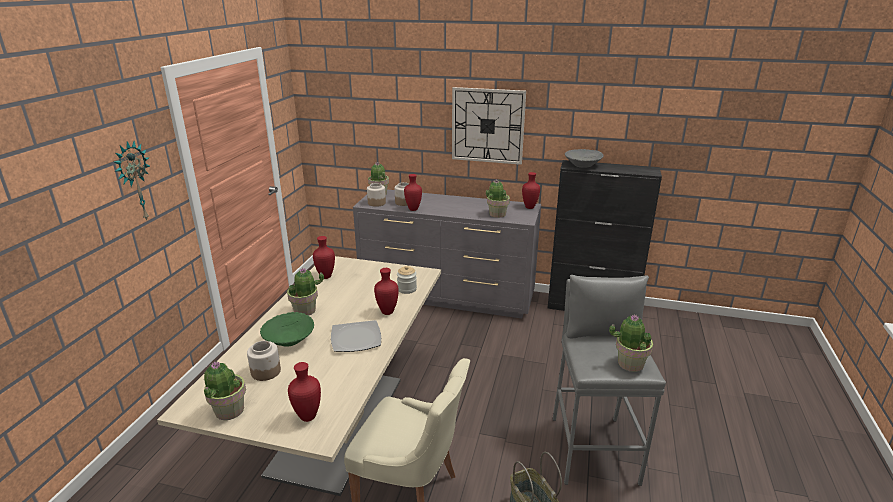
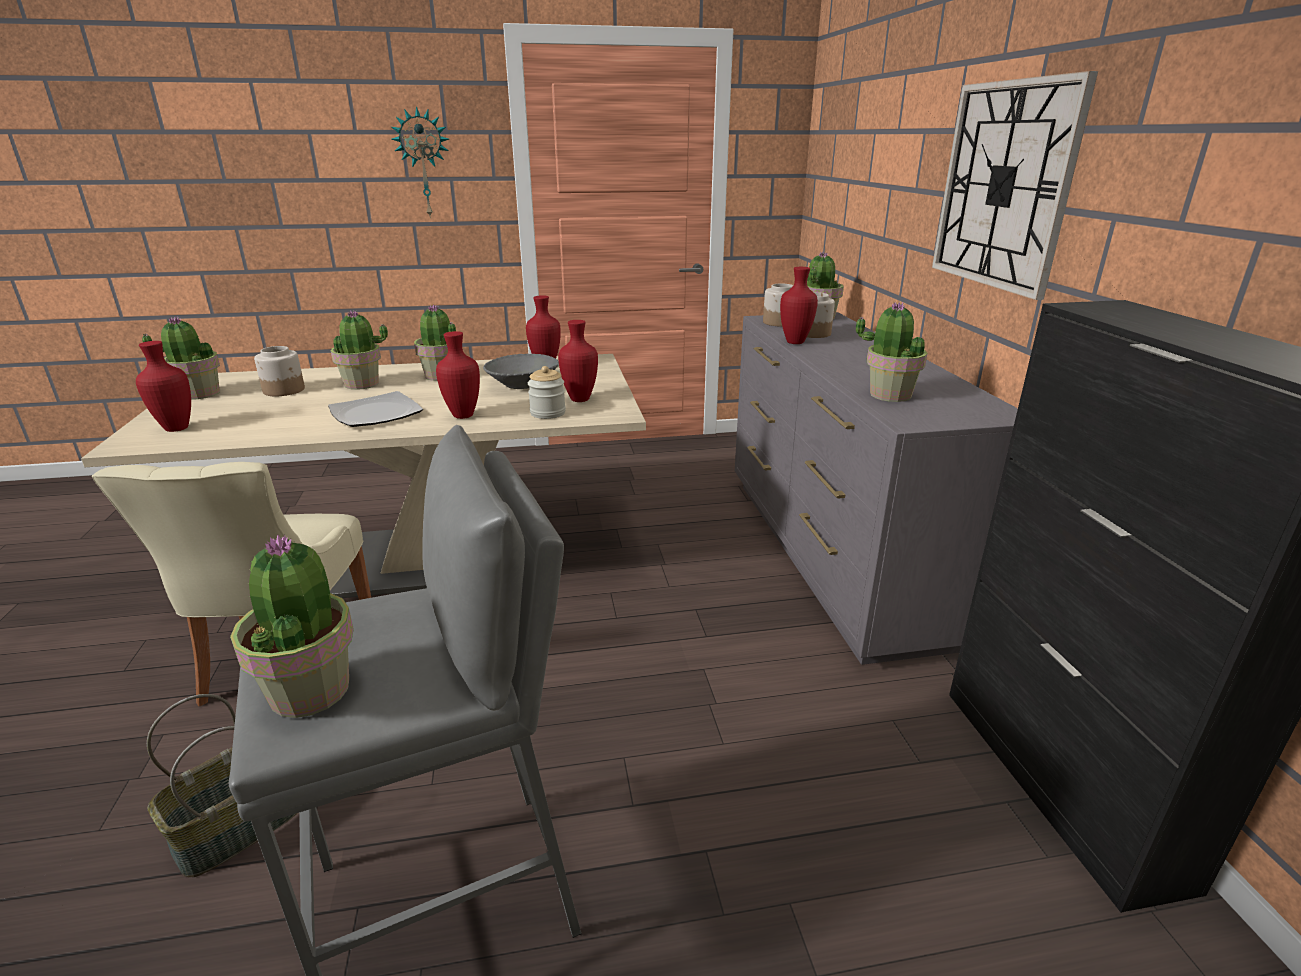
camera: 65 degrees right, 0 degrees up
green bowl [260,312,314,346] -> potted plant [331,310,388,390]
red vase [522,172,540,209] -> red vase moved to [558,320,598,402]
grey bowl [565,149,604,168] -> grey bowl moved to [483,354,559,389]

